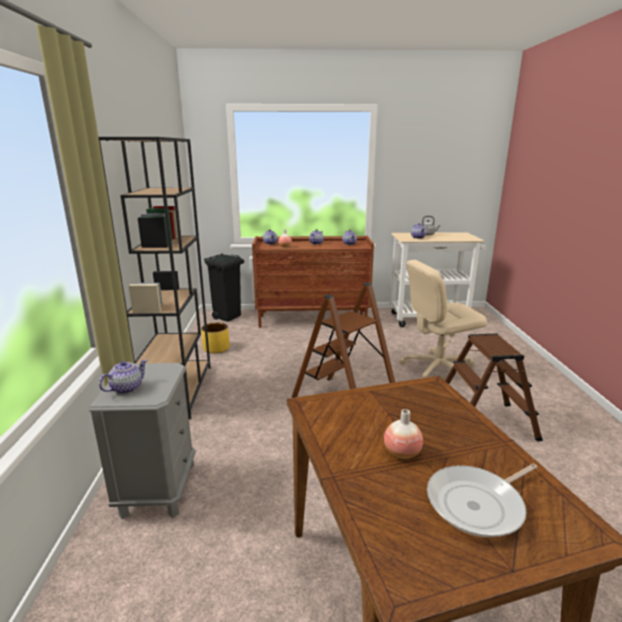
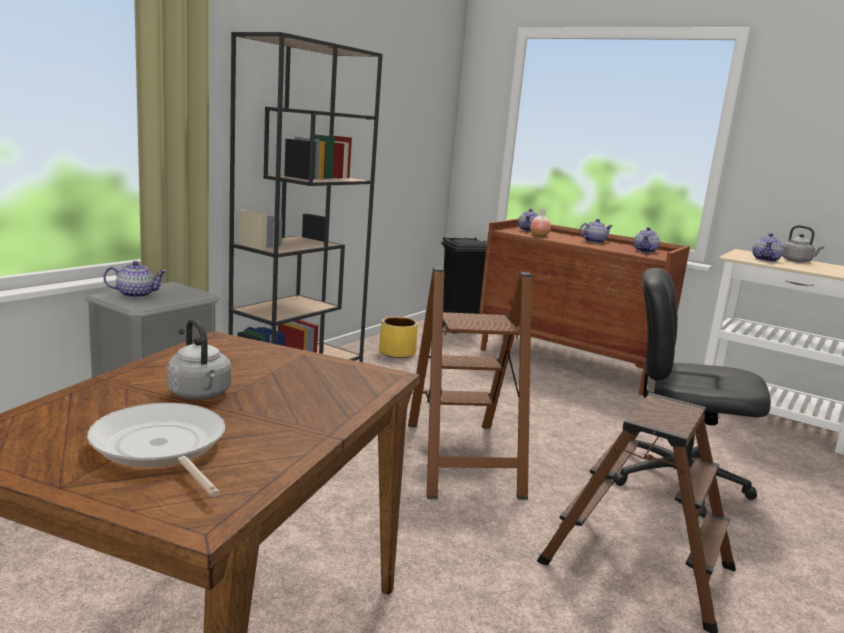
camera: 35 degrees right, 5 degrees down
vase [384,409,423,459] -> grey kettle [167,319,231,400]
beige office chair [399,260,487,386] -> black office chair [613,268,771,518]
frying pan [427,464,537,537] -> frying pan turned 45 degrees clockwise [87,403,225,497]

